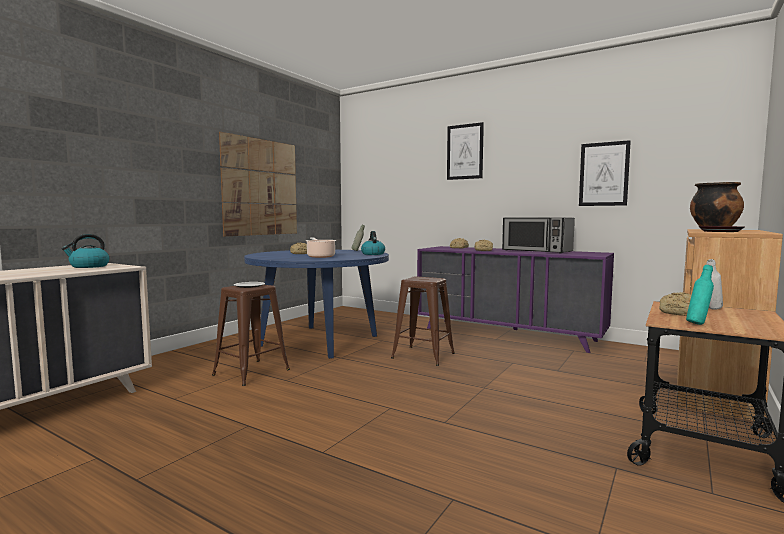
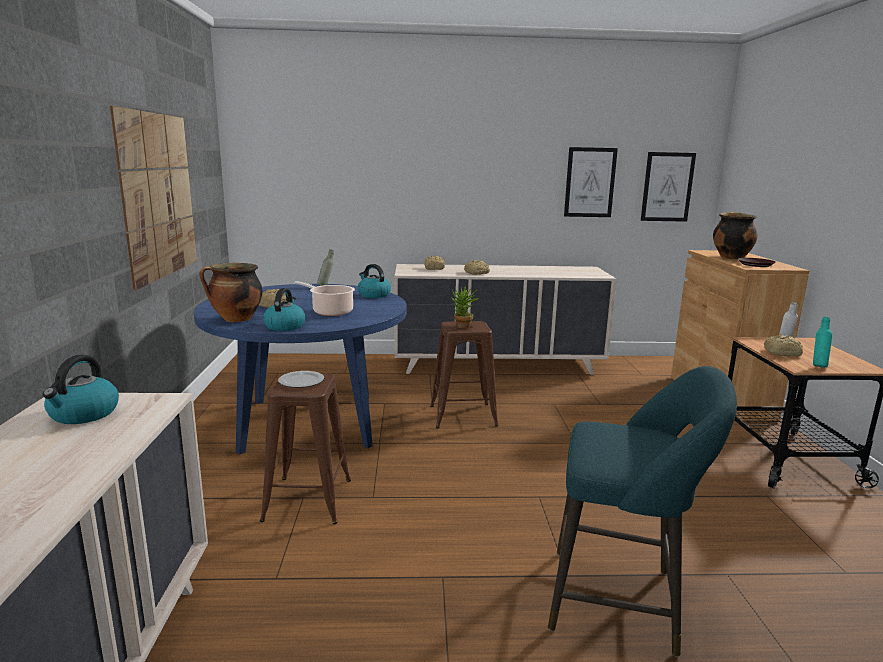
camera: 35 degrees left, 10 degrees up
purple dresser [417,246,614,353] -> beige dresser [394,264,617,375]
picture [447,122,484,180] -> picture moved to [641,152,696,222]
microwave [502,217,575,253] -> none
none -> cooking pot [200,263,262,322]
none -> kettle [263,288,305,331]
none -> potted plant [452,286,479,329]
none -> turquoise stool [548,366,737,657]

